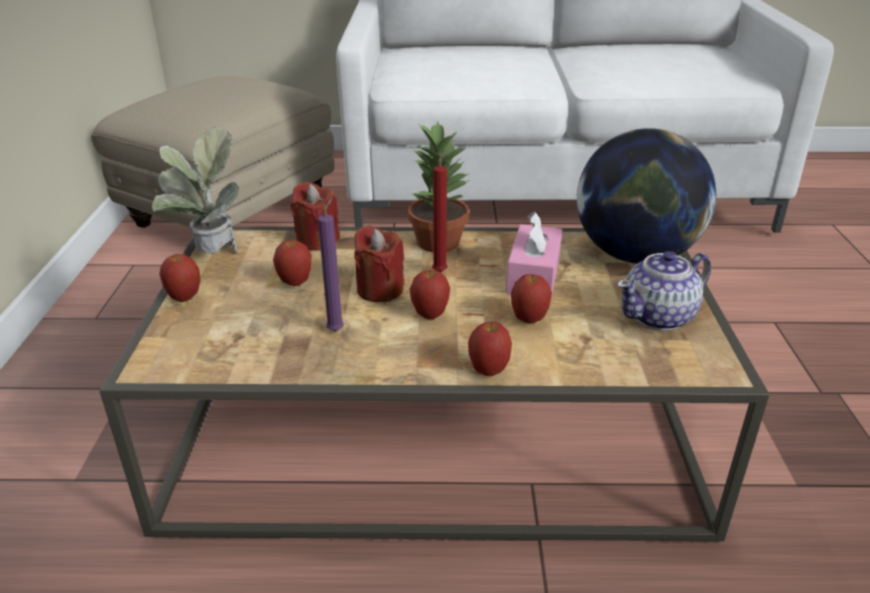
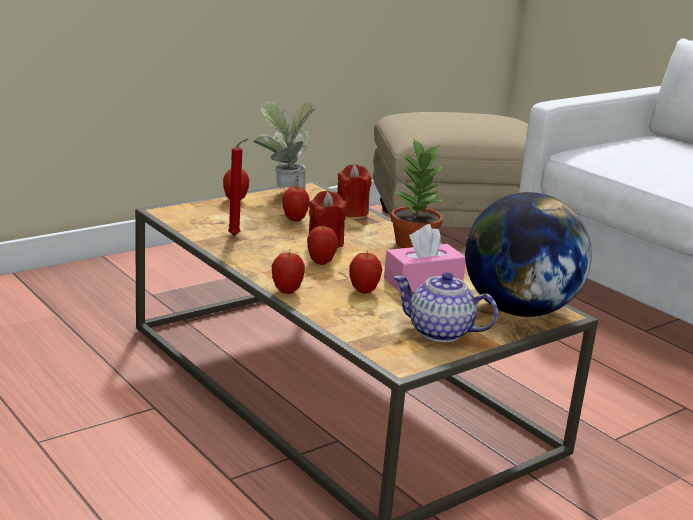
camera: 50 degrees right, 10 degrees down
purple candle [318,197,344,331] -> none
red candle [432,151,448,272] -> red candle moved to [228,139,248,236]

